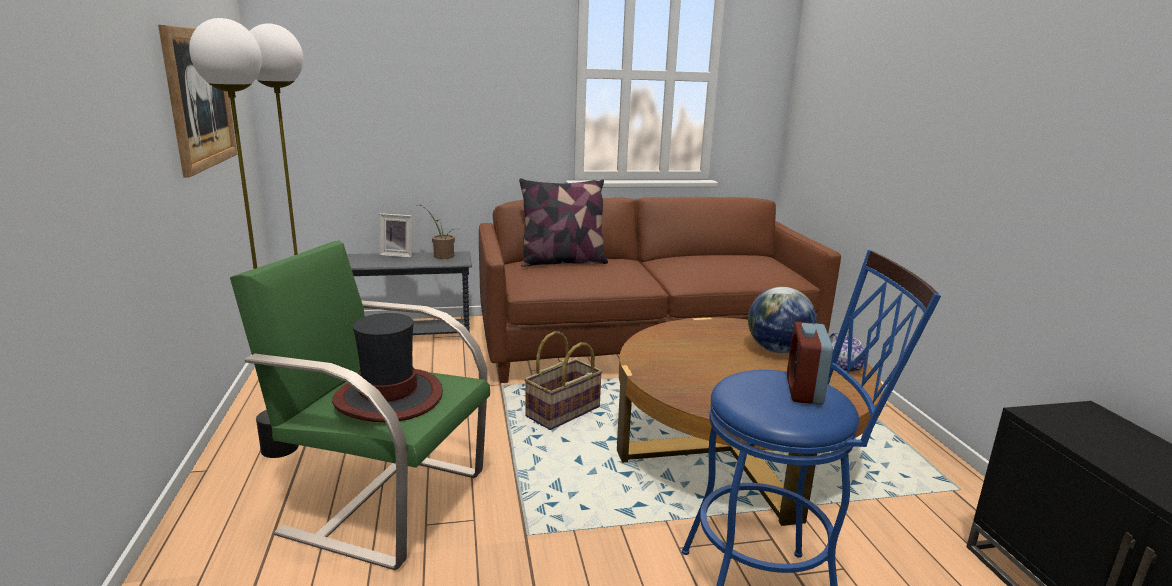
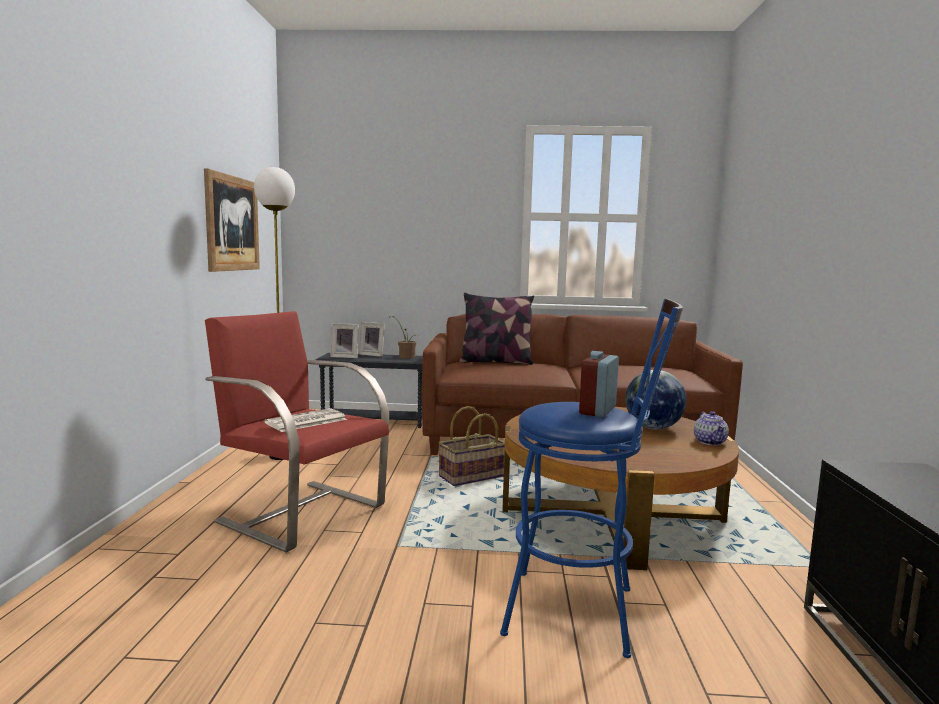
camera: 15 degrees right, 10 degrees down
floor lamp [189,18,299,458] -> none
green armchair [230,240,490,570] -> red armchair [205,311,389,553]
hat [332,313,443,422] -> newspaper [264,408,347,432]
none -> picture frame [330,323,359,358]

